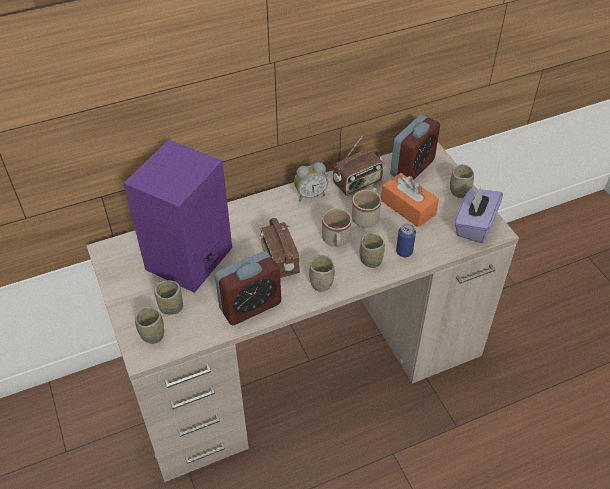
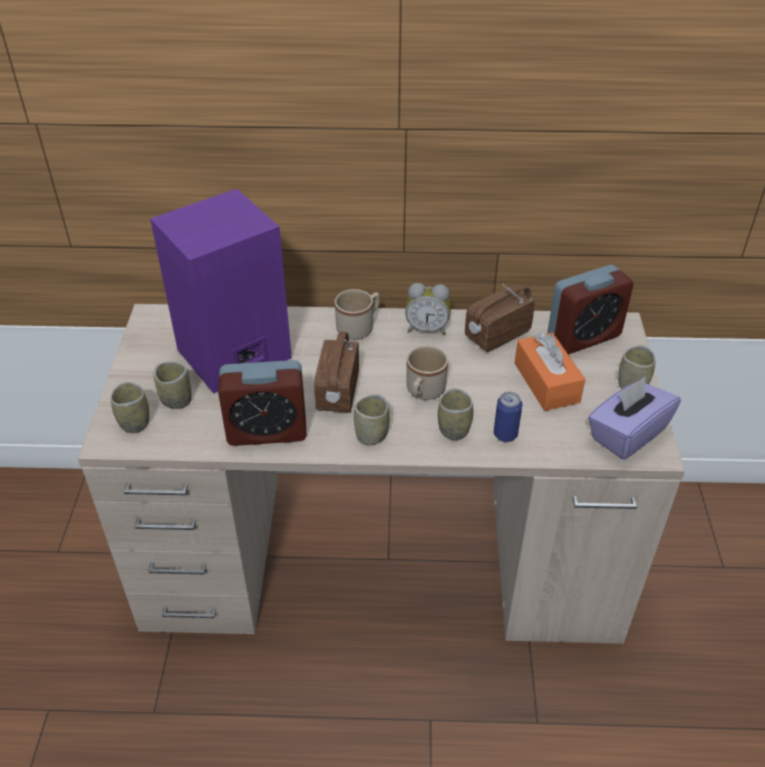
camera: 25 degrees right, 5 degrees down
radio [333,135,383,196] -> radio turned 150 degrees clockwise [465,284,535,352]
beige mug [352,188,381,228] -> beige mug moved to [335,289,379,340]

